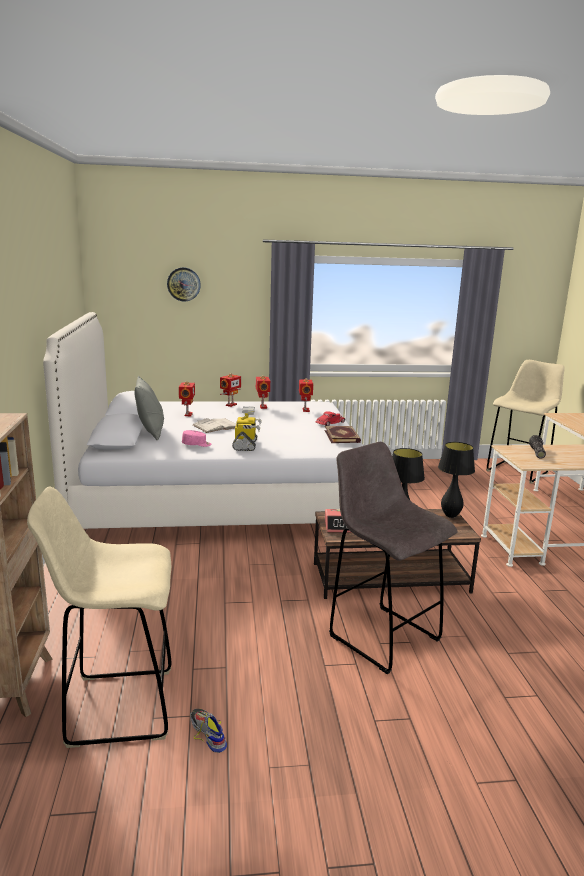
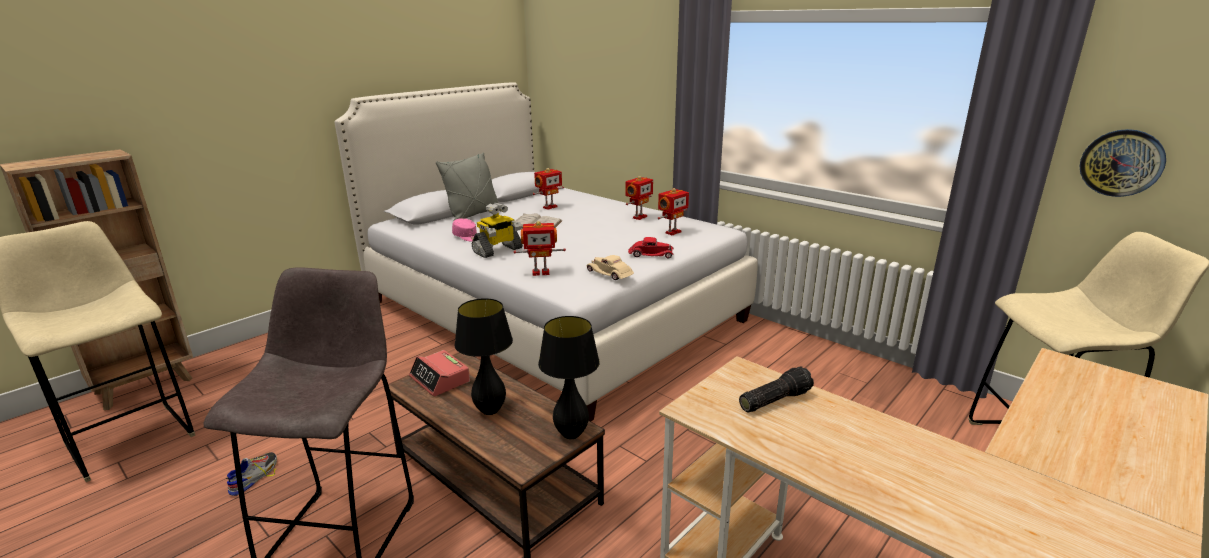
camera: 50 degrees right, 5 degrees up
wall clock [167,267,201,301] -> wall clock moved to [1080,129,1166,197]
shoe [190,709,227,753] -> shoe moved to [226,452,277,496]
toy robot [220,373,241,407] -> toy robot moved to [513,221,566,276]
book [325,426,361,443] -> beige toy car [587,255,634,280]

